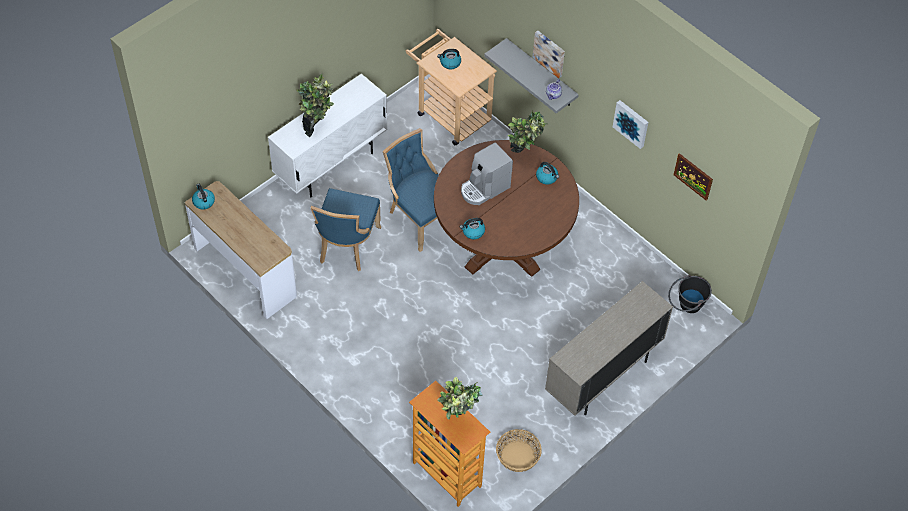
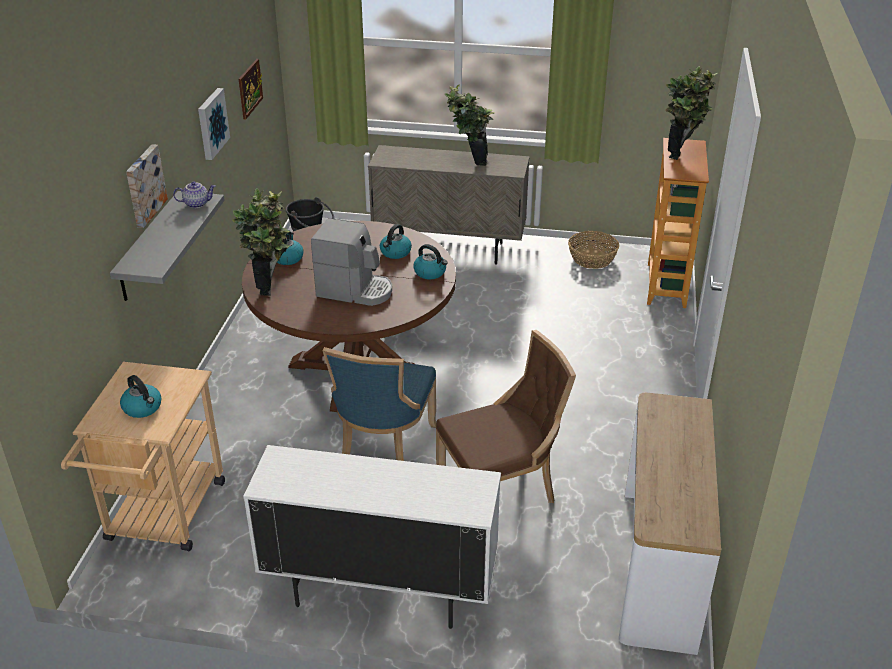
camera: 125 degrees left, 20 degrees down
kettle [192,184,215,209] -> kettle moved to [380,224,412,259]
potted plant [297,73,334,137] -> potted plant moved to [445,84,495,166]
blue chair [311,188,382,271] -> brown chair [436,330,576,503]

